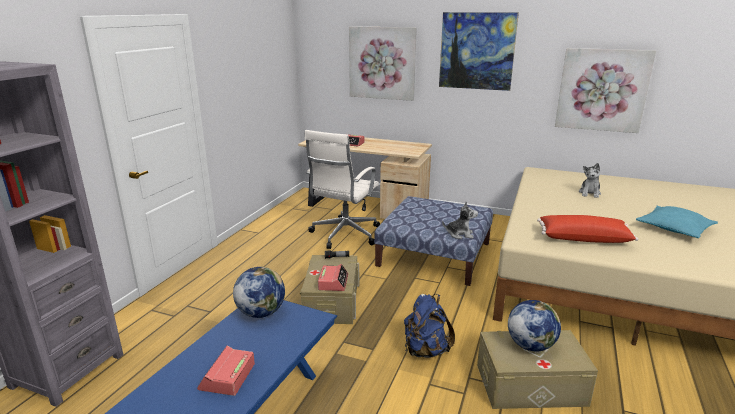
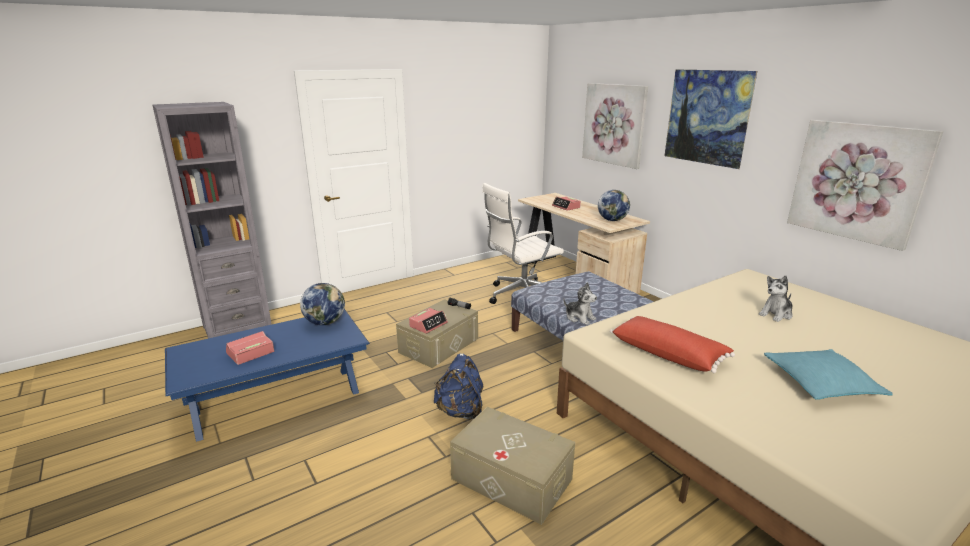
camera: 35 degrees right, 0 degrees up
globe [508,300,561,351] -> globe moved to [598,190,630,221]

